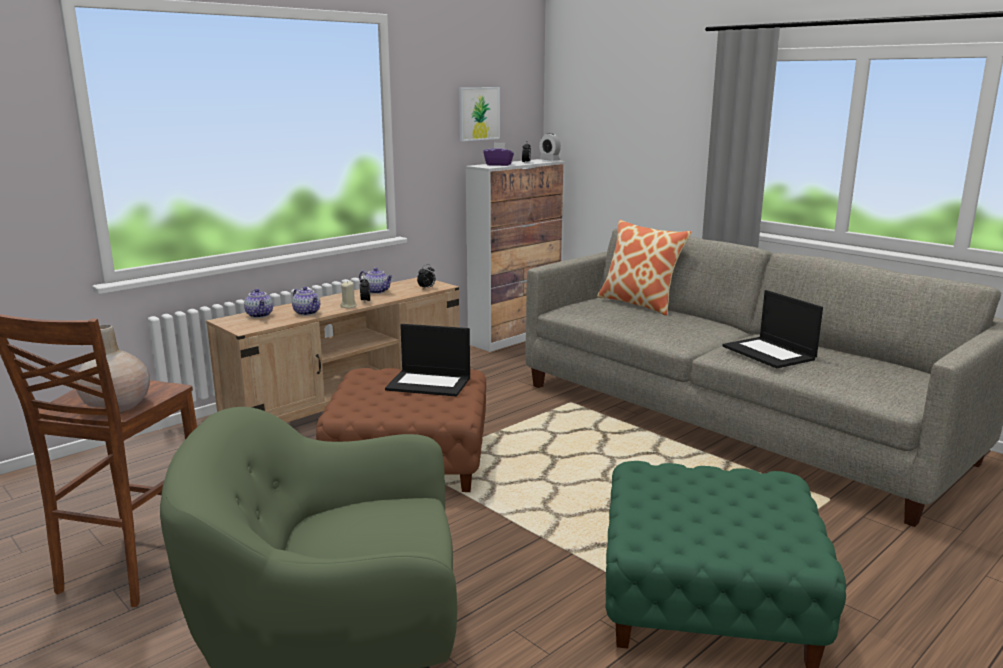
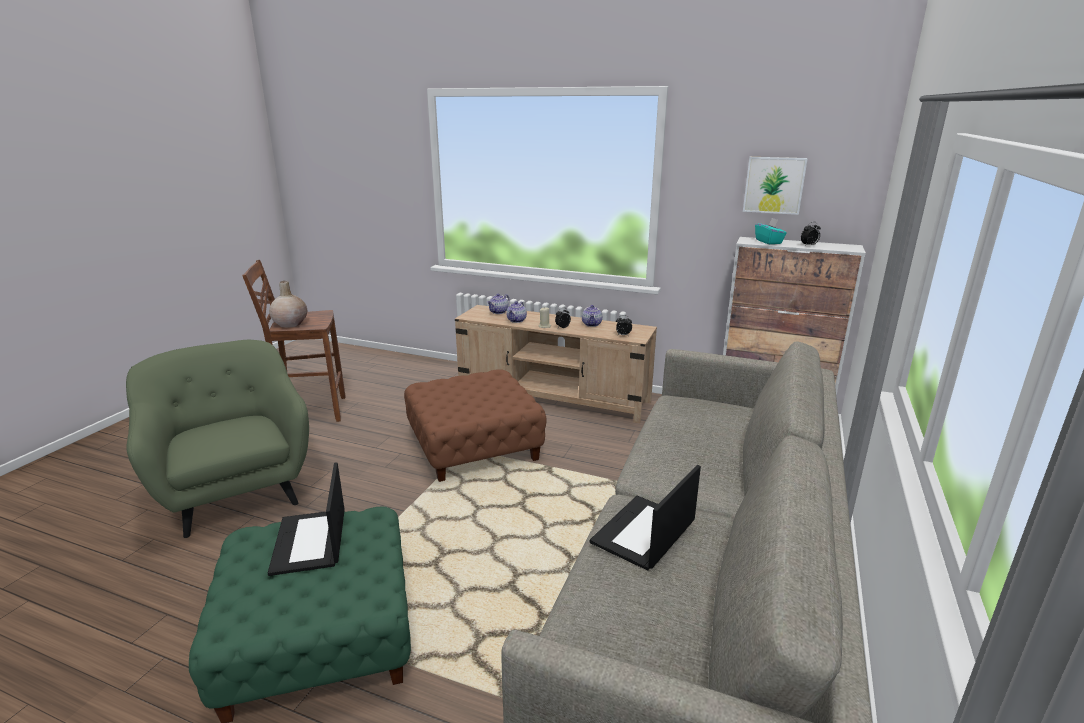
camera: 65 degrees right, 5 degrees up
laptop [385,324,470,397] -> laptop moved to [268,462,345,576]
purple tissue box [483,142,514,166] -> turquoise tissue box [755,218,787,244]
alarm clock [539,133,561,161] -> none
pillow [597,220,692,316] -> none

